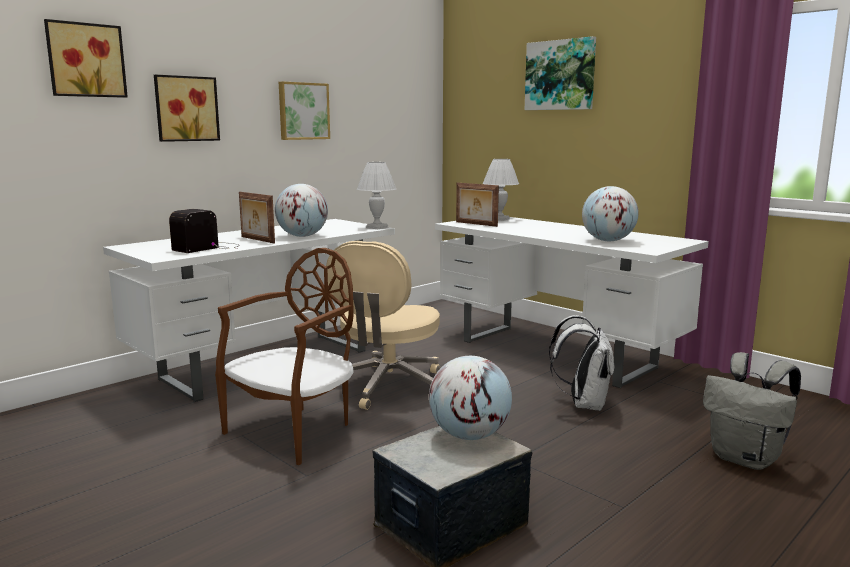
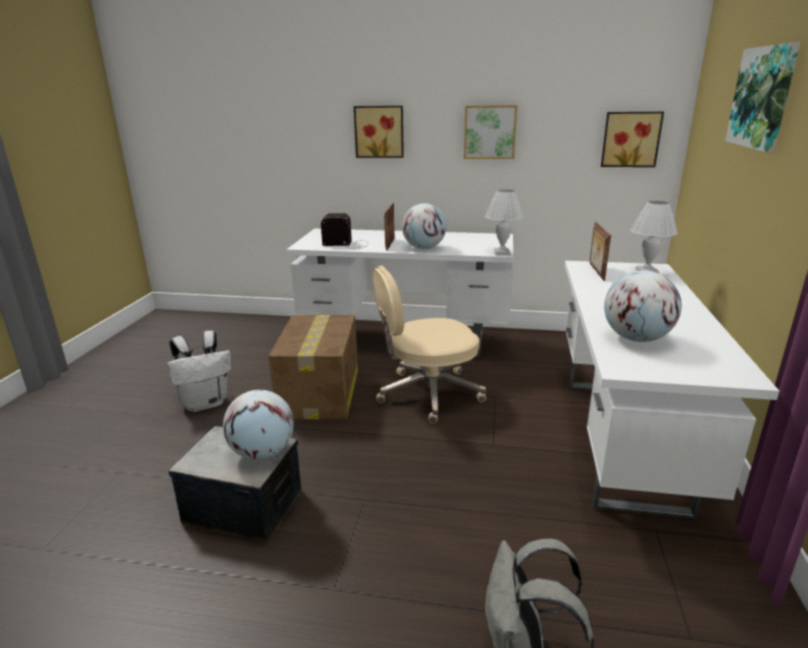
camera: 55 degrees right, 10 degrees up
picture [44,19,128,98] -> picture moved to [601,112,664,167]
brown chair [215,248,354,465] -> cardboard box [269,315,358,420]
white backpack [549,315,614,411] -> white backpack moved to [167,331,231,412]

